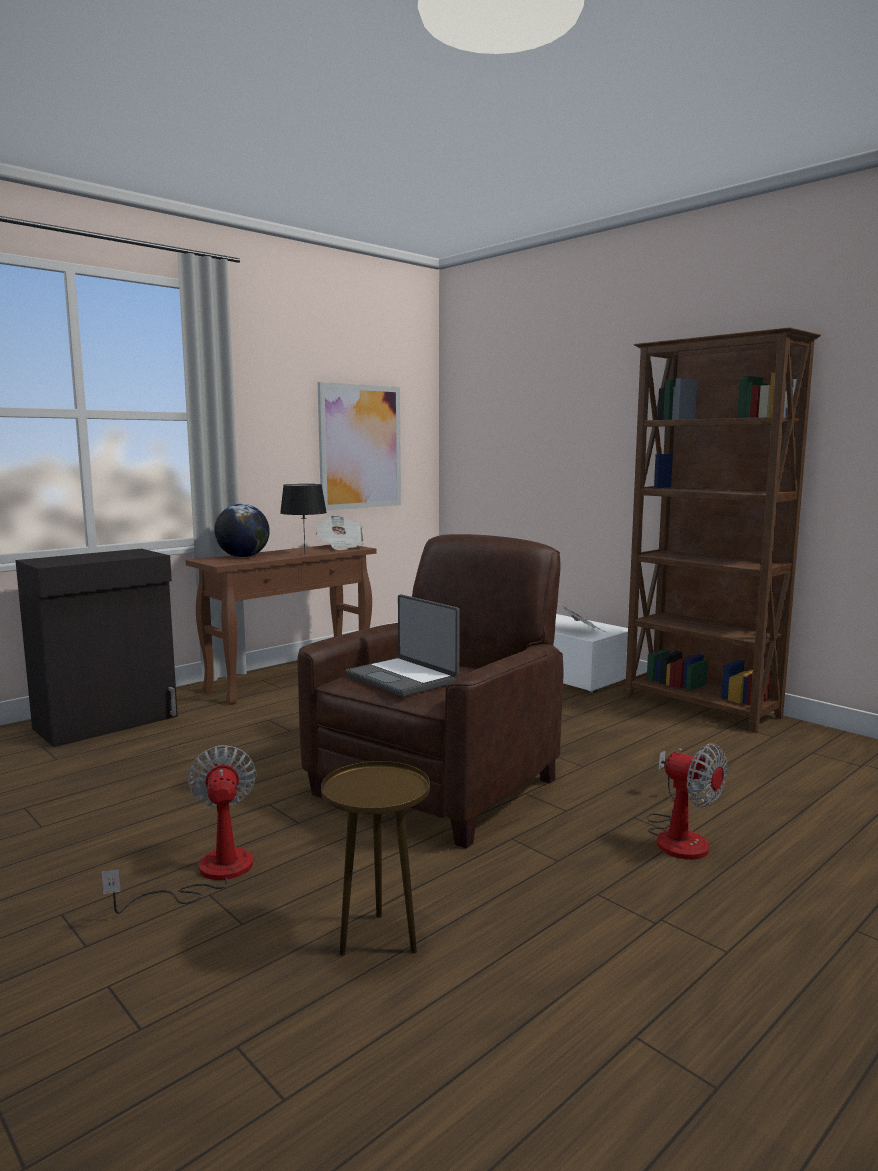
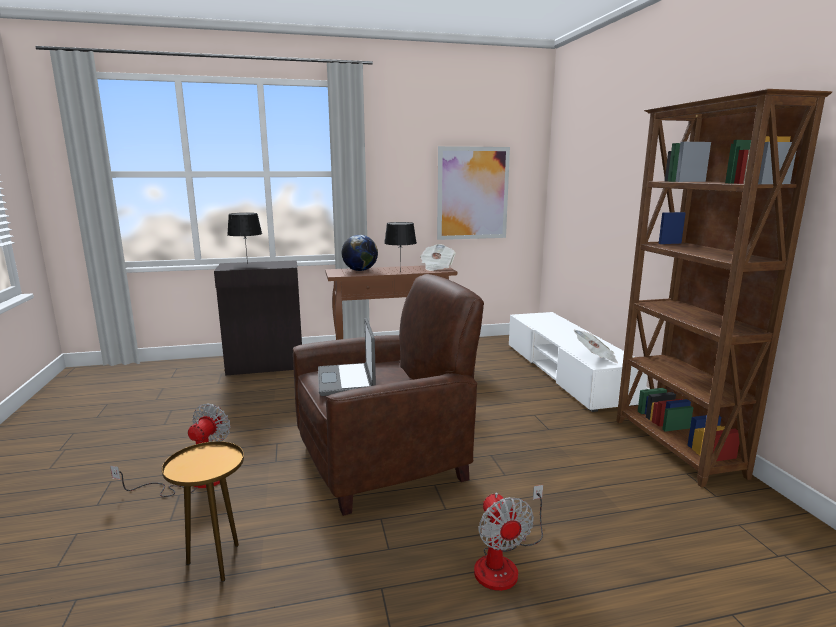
camera: 30 degrees right, 5 degrees up
none -> black table lamp [227,213,262,264]

